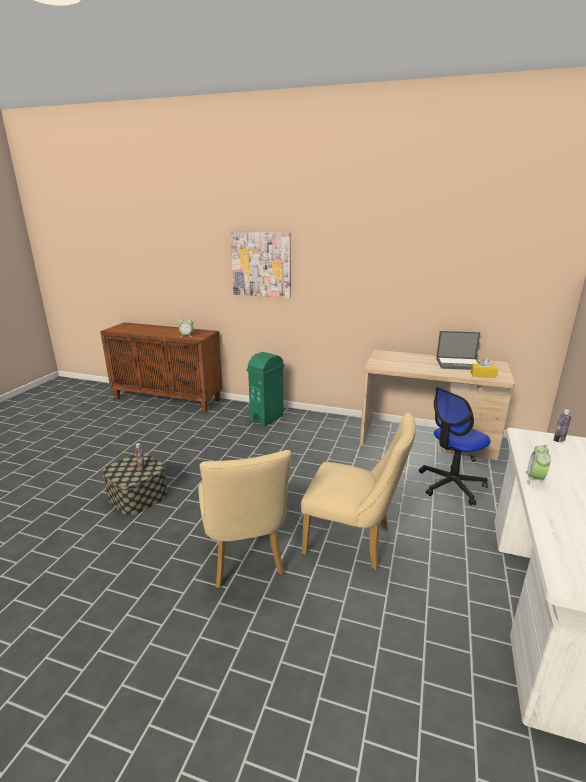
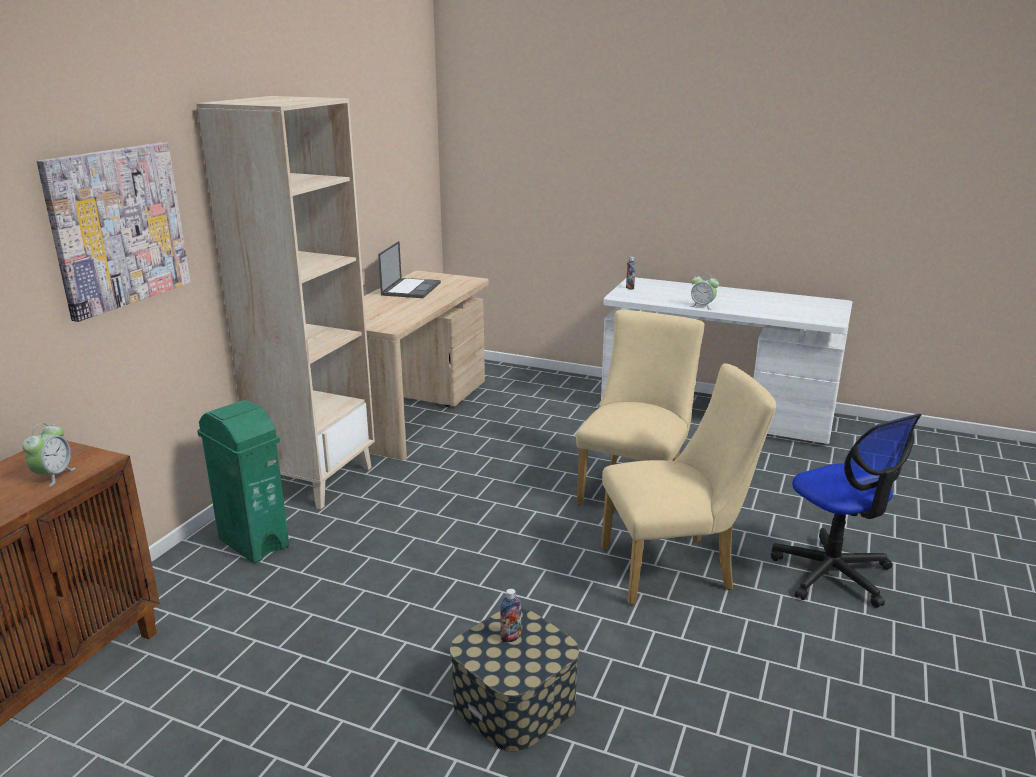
camera: 85 degrees left, 0 degrees up
office chair [419,387,491,505] -> office chair moved to [771,413,922,608]
yellow tissue box [471,357,497,378] -> none
none -> beige bookcase [196,96,375,509]

